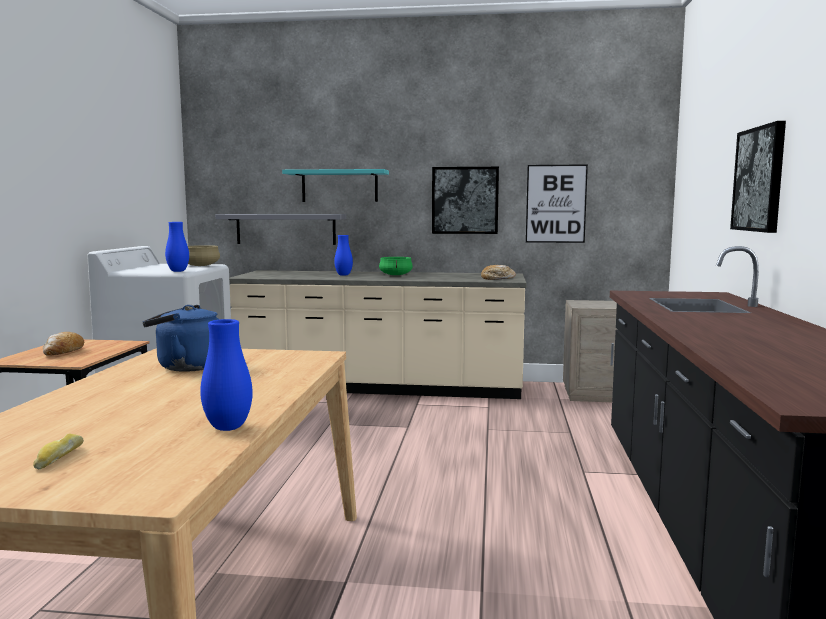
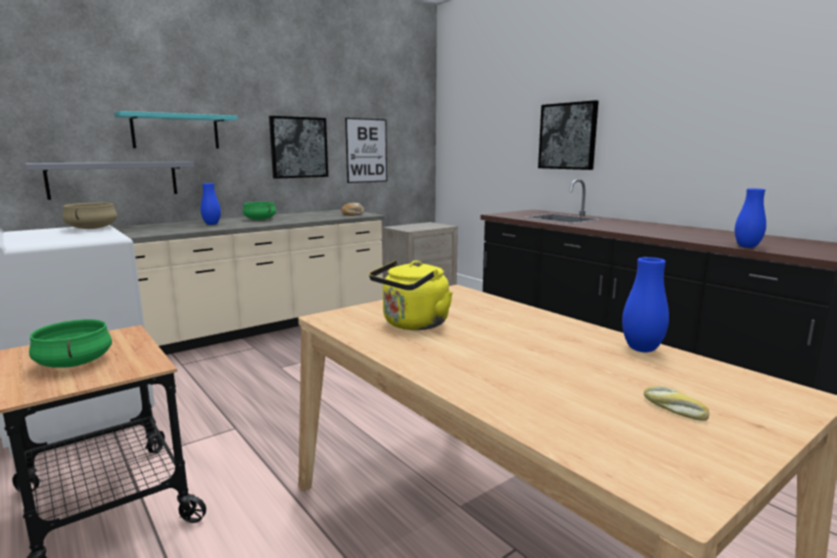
camera: 45 degrees left, 5 degrees up
bread [43,332,84,356] -> green cooking pot [29,319,112,368]
blue kettle [143,305,219,372] -> yellow kettle [369,260,453,330]
blue vase [165,222,189,272] -> blue vase moved to [735,188,766,248]

